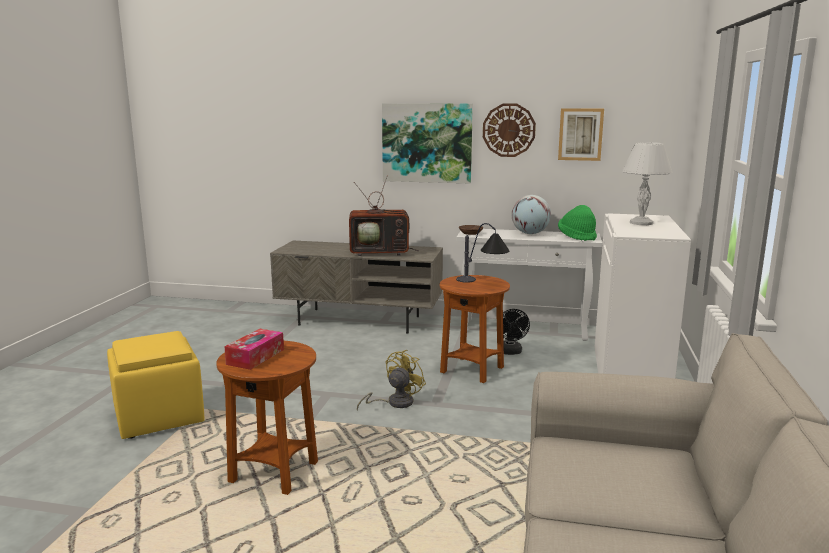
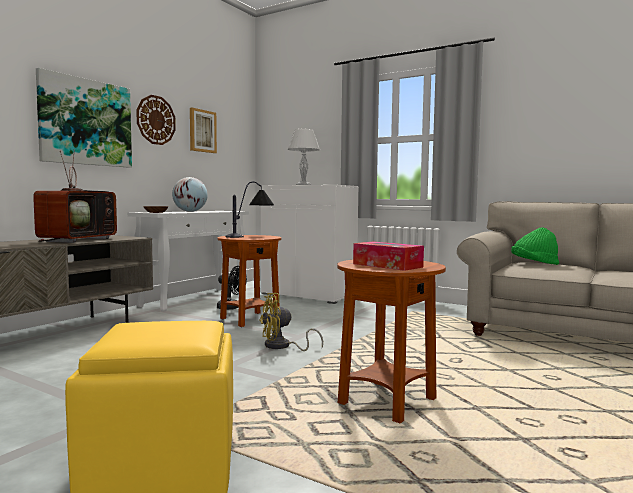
camera: 70 degrees left, 10 degrees down
yellow fan [357,350,426,411] -> yellow fan turned 75 degrees counterclockwise [259,293,323,351]
green hat [558,205,597,241] -> green hat moved to [511,227,559,265]

